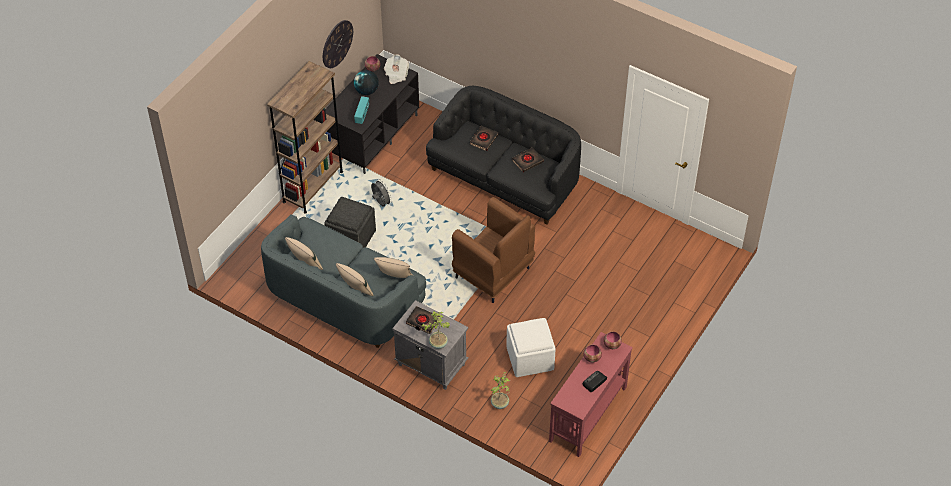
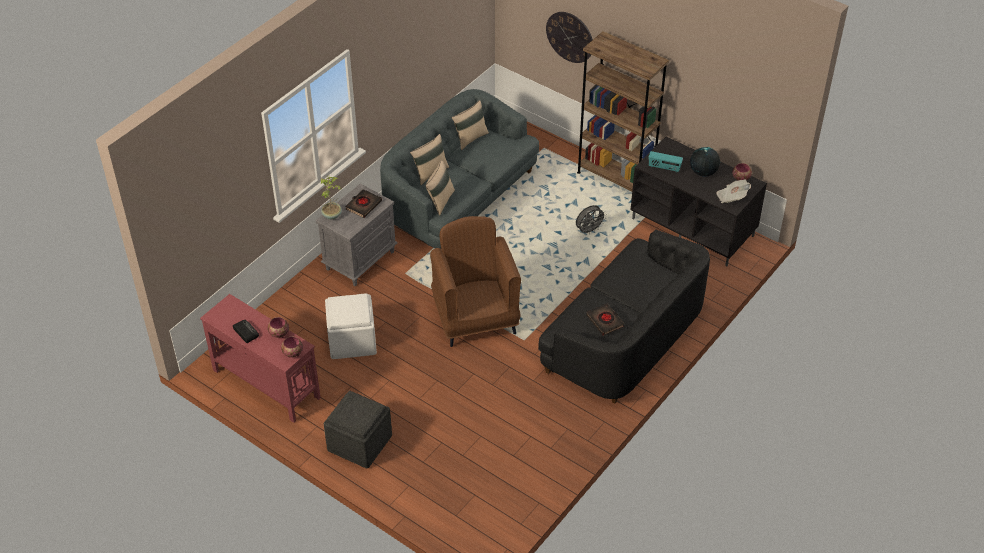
camera: 95 degrees right, 5 degrees down
wall clock [323,20,353,68] -> wall clock moved to [546,12,593,63]
grey ottoman [324,197,376,248] -> grey ottoman moved to [324,391,392,468]
brown armchair [452,197,535,303] -> brown armchair turned 120 degrees clockwise [430,216,521,347]
black book [470,126,499,151] -> none
potted plant [490,372,510,409] -> none

